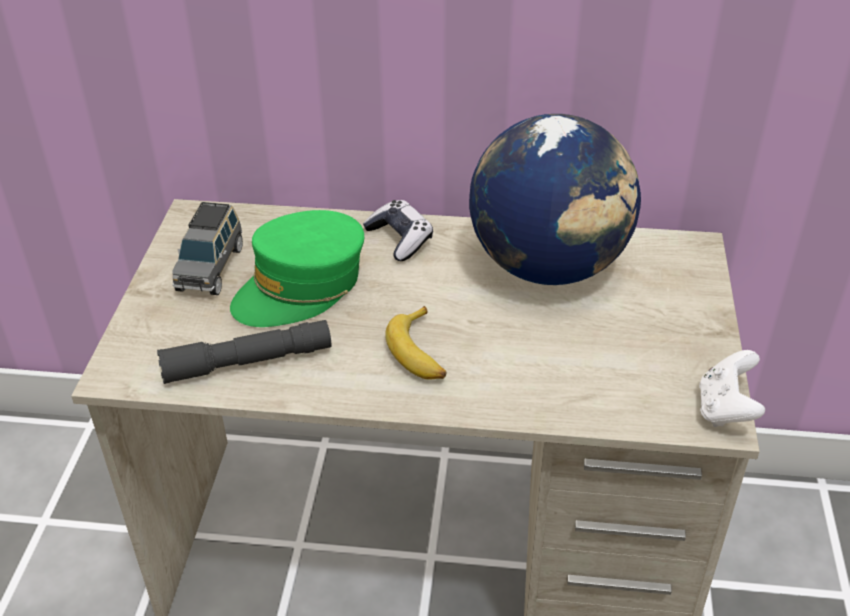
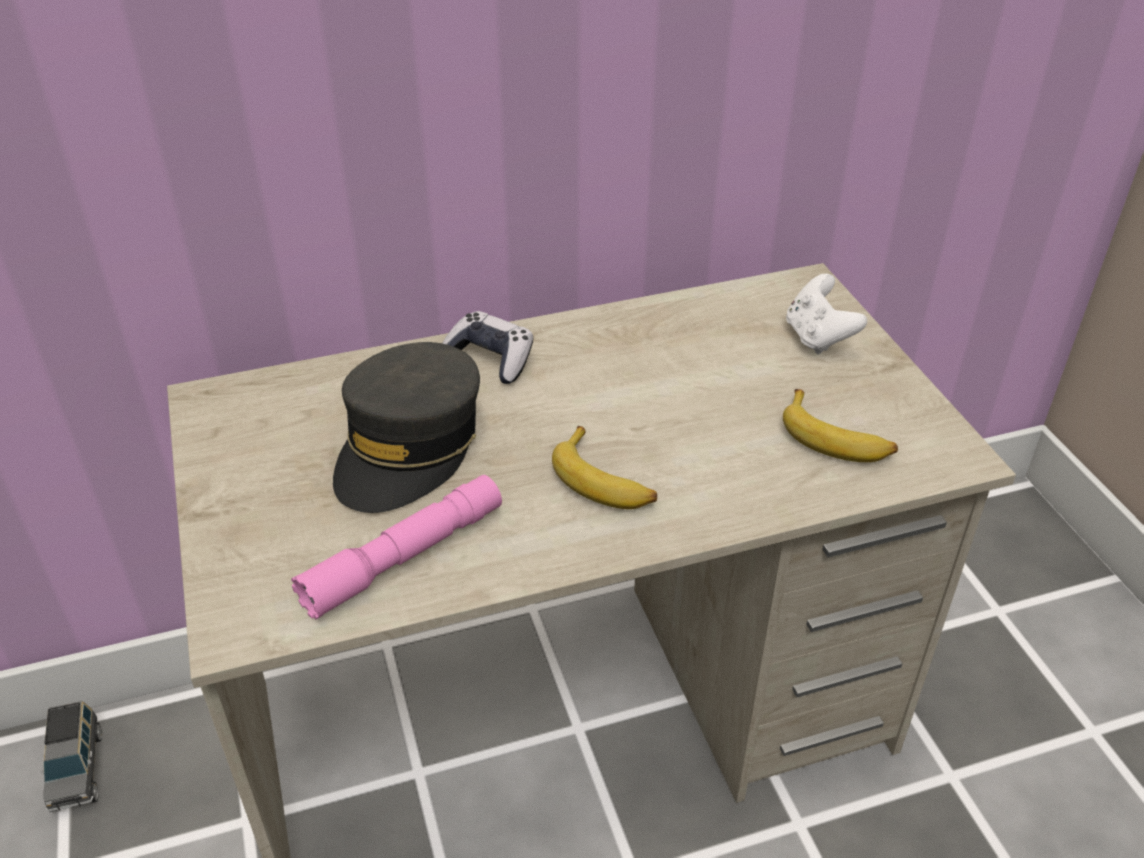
camera: 25 degrees left, 0 degrees up
grey flashlight [157,320,331,384] -> pink flashlight [291,475,502,620]
grey toy car [173,202,243,295] -> grey toy car moved to [40,701,102,812]
green cap [230,210,364,327] -> grey cap [333,342,480,513]
globe [469,114,641,285] -> none
white game controller [699,350,765,427] -> white game controller moved to [786,273,867,354]
none -> banana [783,389,898,462]

